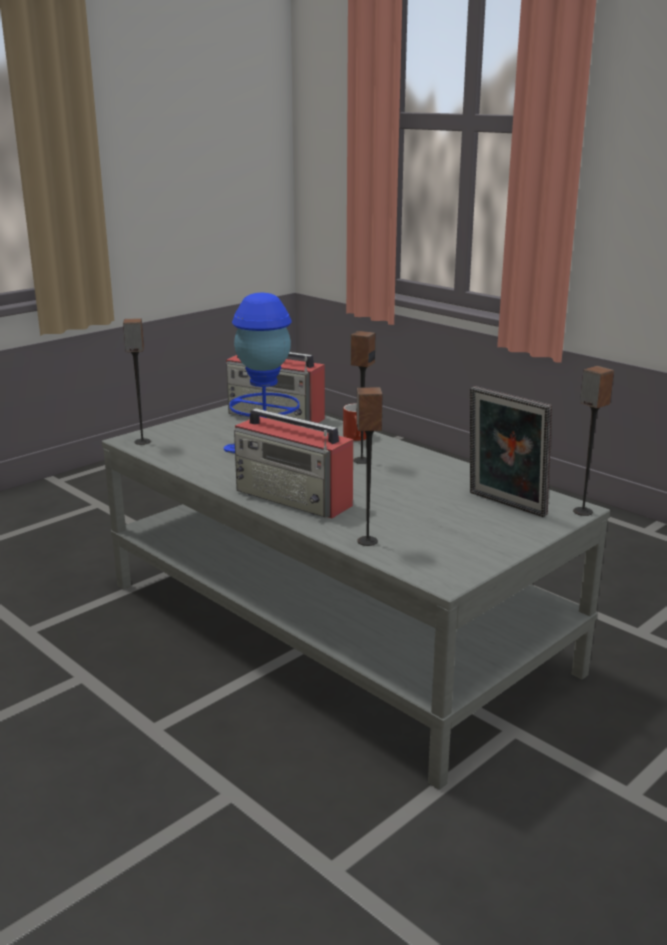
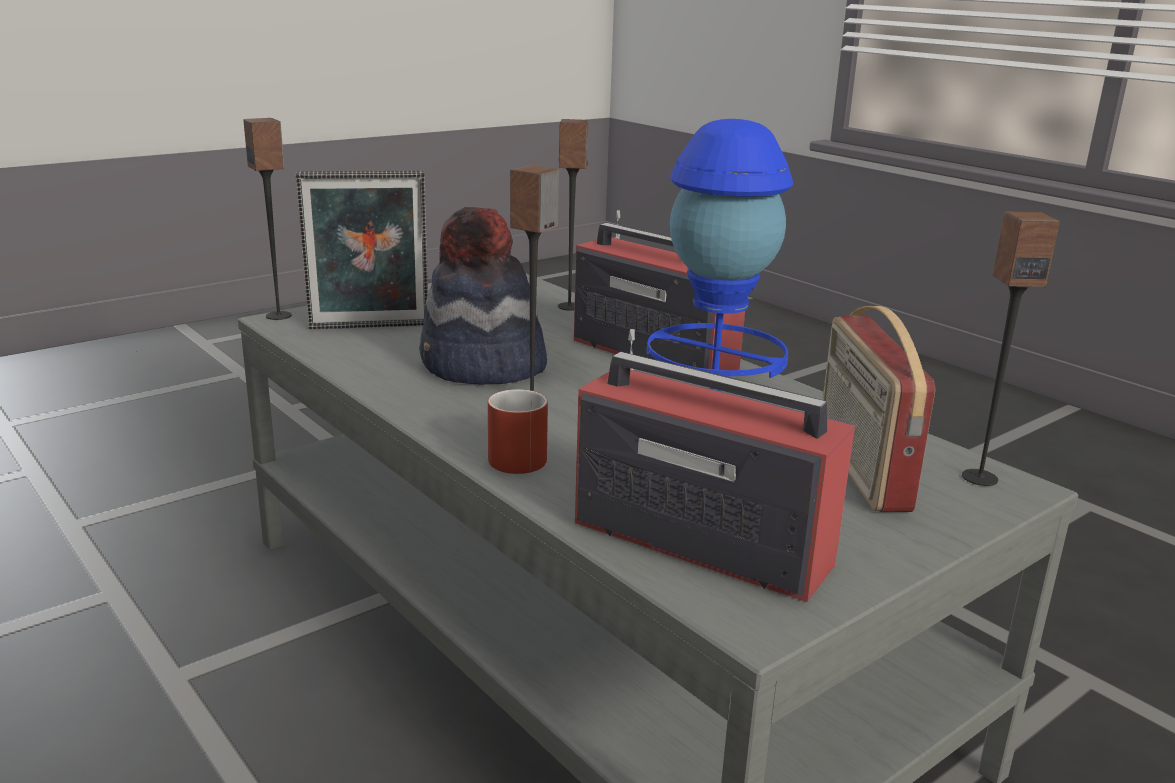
camera: 175 degrees left, 0 degrees up
picture frame [470,386,552,517] -> picture frame turned 120 degrees clockwise [296,171,428,329]
none -> hat [419,207,547,384]
none -> radio [822,306,935,512]

